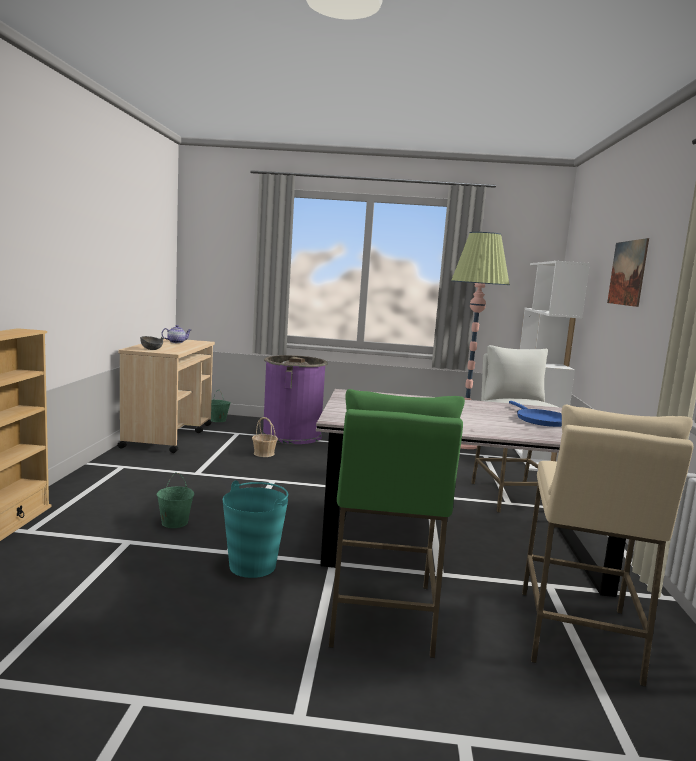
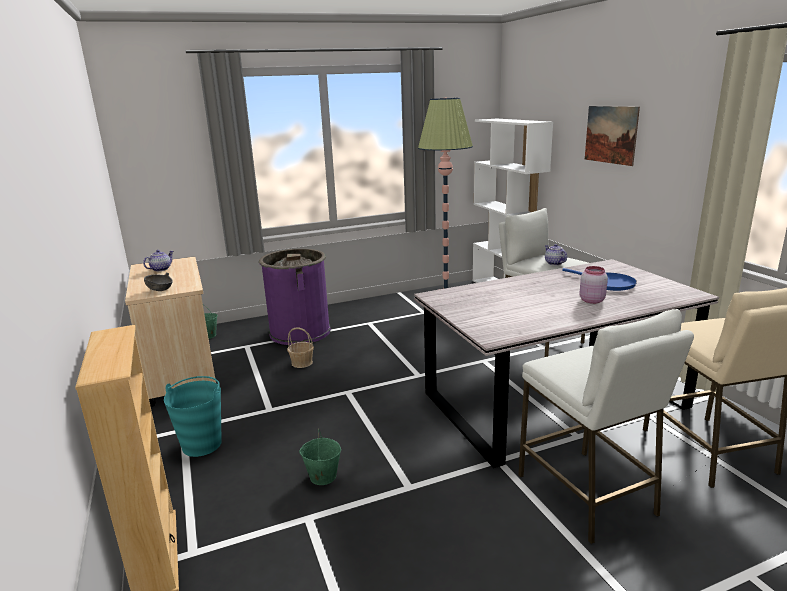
camera: 25 degrees left, 10 degrees up
turquoise bucket [223,481,288,578] -> turquoise bucket moved to [164,376,222,457]
green stool [329,389,465,658] -> white stool [518,309,694,544]
none -> teapot [545,244,567,265]
none -> pink jar [579,266,608,304]

